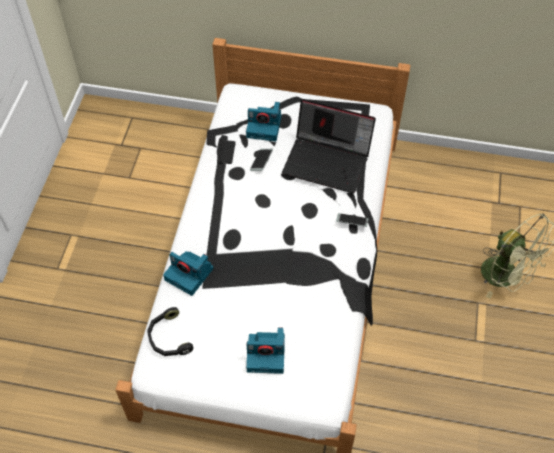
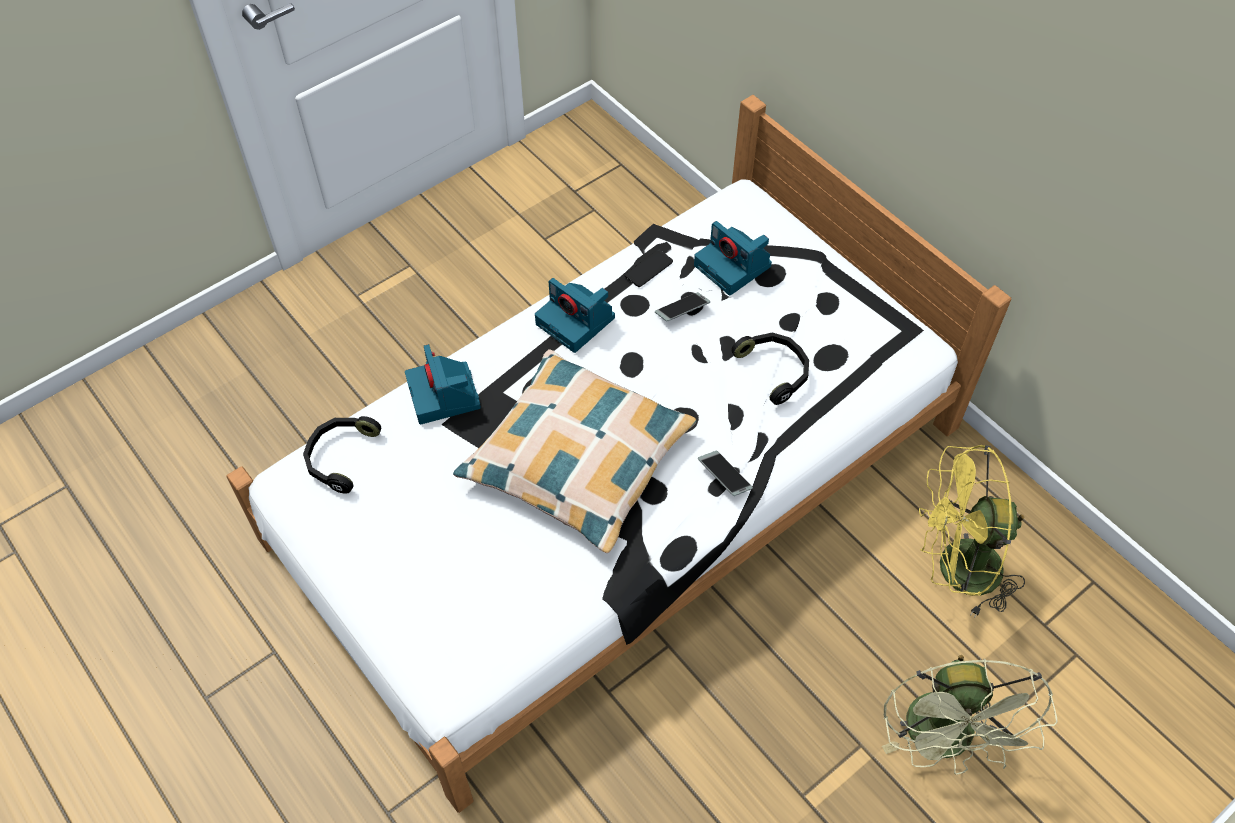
camera: 40 degrees right, 0 degrees up
camera [246,328,285,374] -> camera moved to [535,278,615,353]
laptop [282,99,376,193] -> black headphones [731,332,809,405]
none -> pillow [453,349,696,553]
none -> yellow fan [919,445,1025,618]

